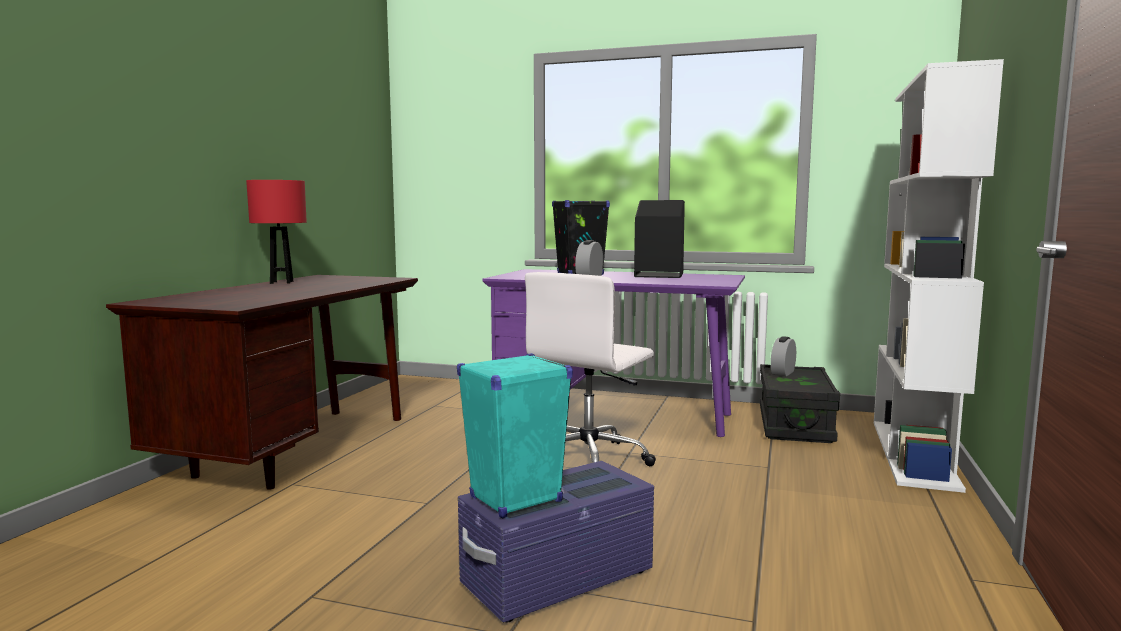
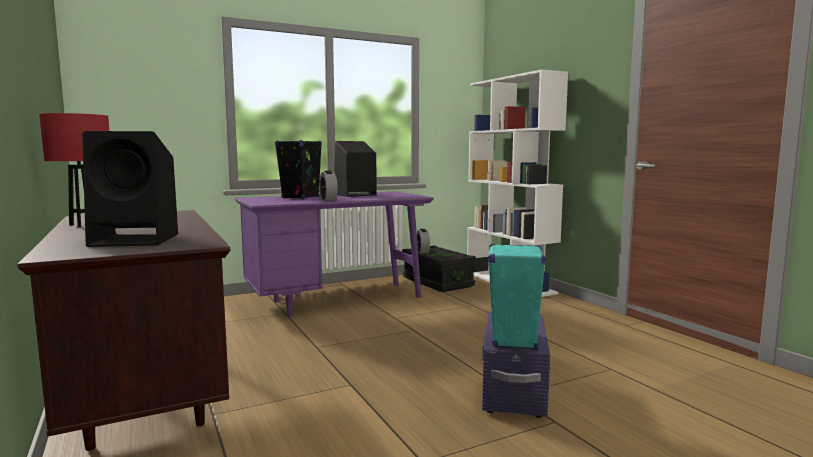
camera: 45 degrees left, 0 degrees up
white office chair [525,272,656,466] -> none
none -> black speaker [82,131,178,247]

